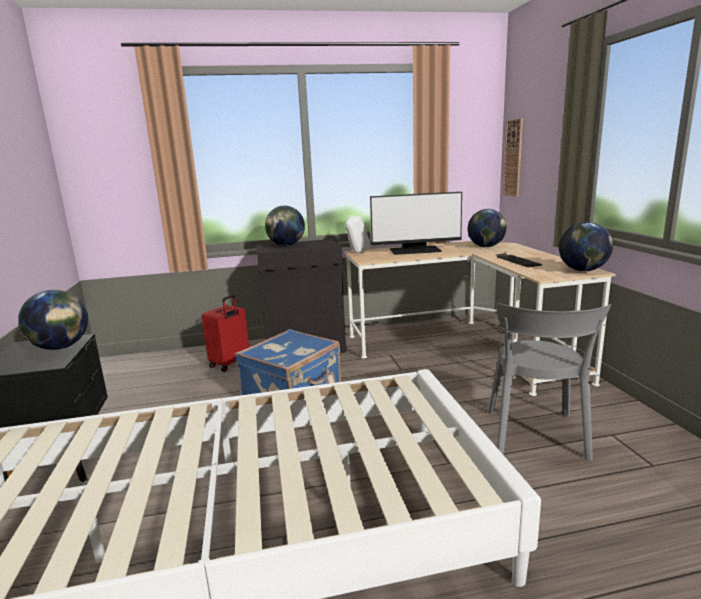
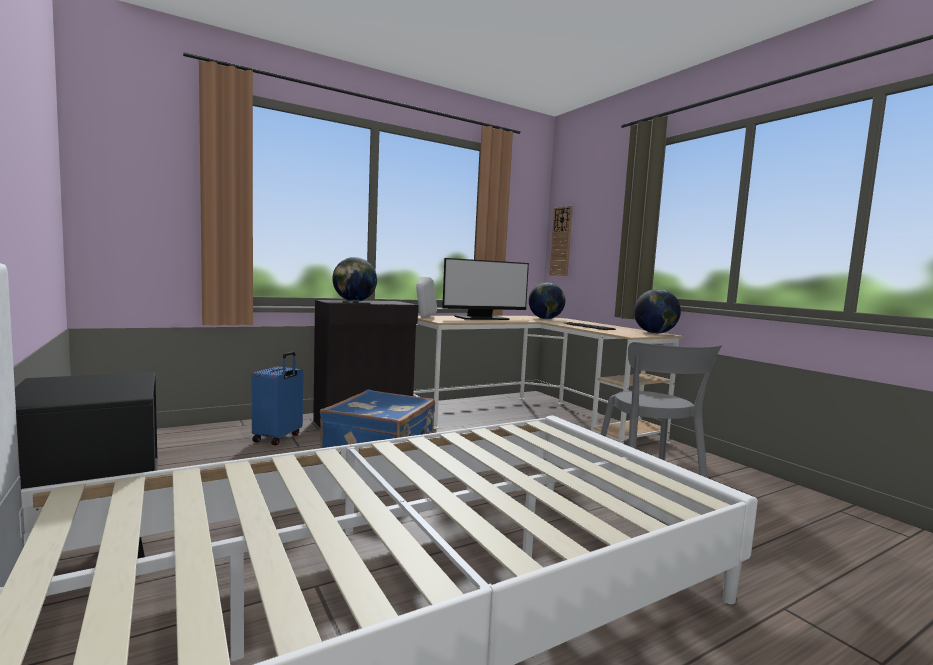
camera: 20 degrees left, 10 degrees down
globe [18,290,88,350] -> none
red suitcase [202,295,249,372] -> blue suitcase [252,352,303,445]

